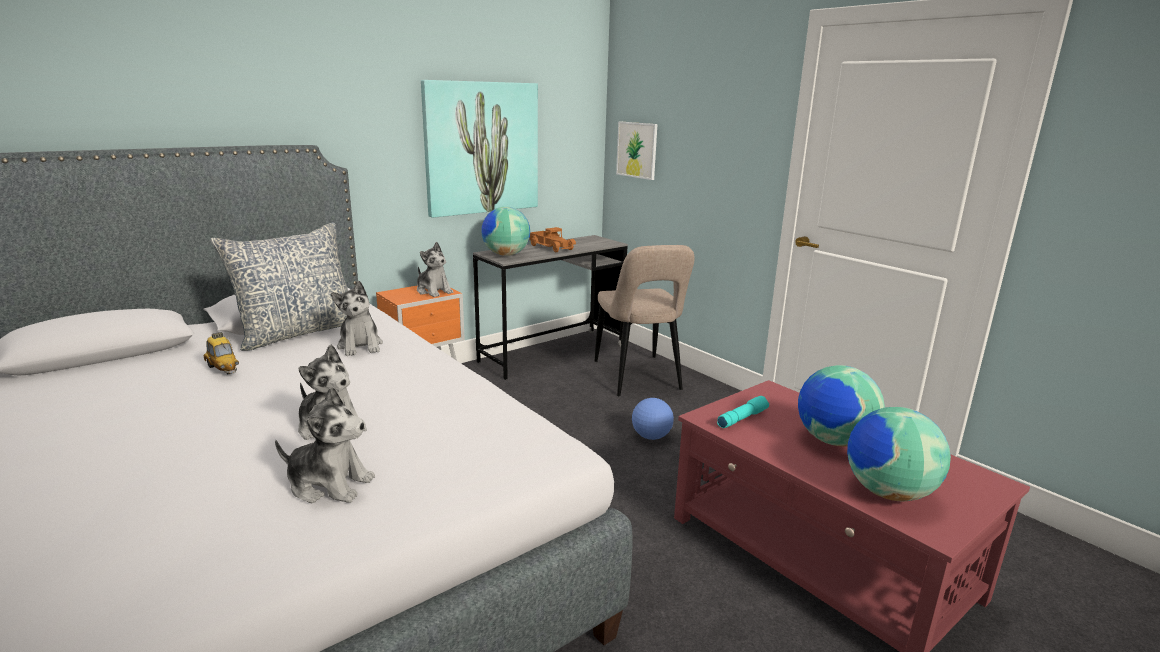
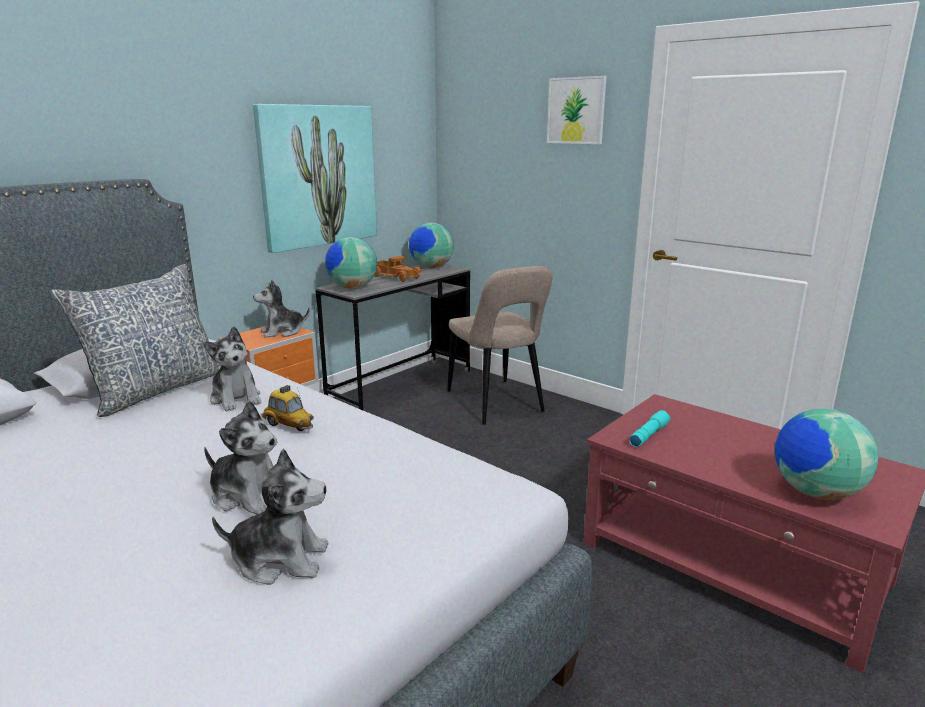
camera: 10 degrees left, 0 degrees up
toy car [204,332,239,374] -> toy car moved to [261,385,314,431]
plush toy [417,242,453,297] -> plush toy turned 120 degrees clockwise [253,280,310,338]
picture [616,122,657,180] -> picture moved to [547,76,606,144]
football [632,398,674,440] -> none
globe [798,365,885,446] -> globe moved to [409,222,454,268]

